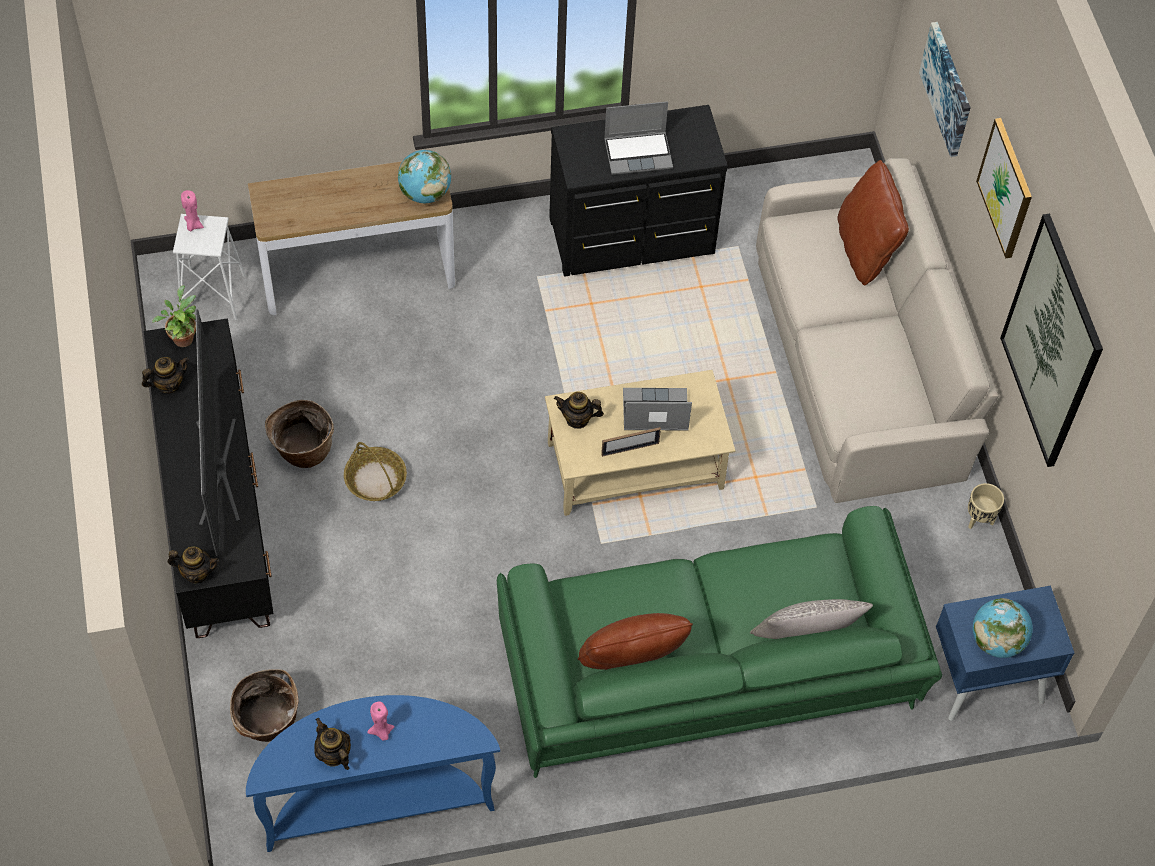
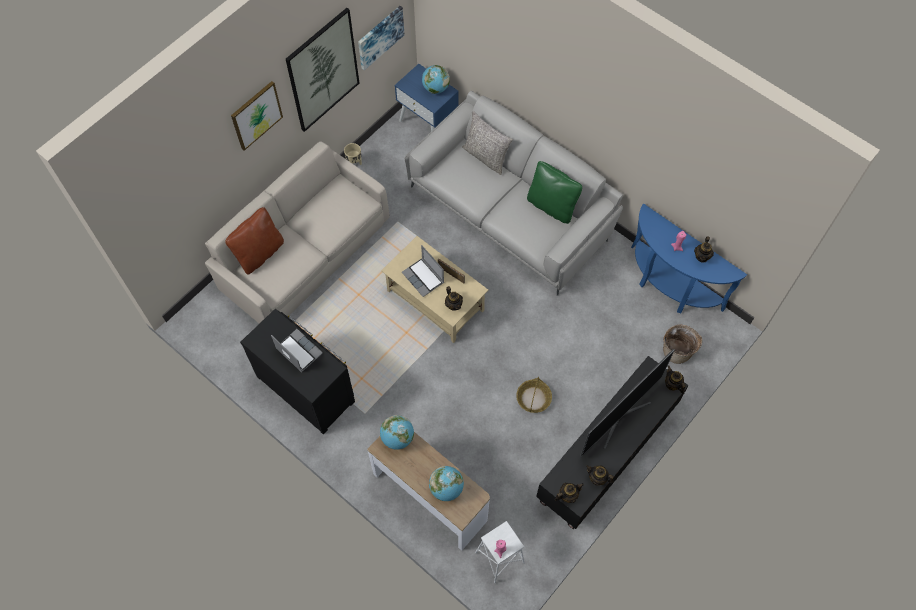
camera: 125 degrees left, 5 degrees up
potted plant [152,285,196,347] -> teapot [555,483,584,503]
basket [265,400,334,468] -> none
green sofa [497,506,942,778] -> grey sofa [405,91,623,295]
brown pillow [578,613,693,670] -> green pillow [527,161,582,224]
picture [919,22,971,157] -> picture moved to [358,6,404,70]
none -> globe [429,466,464,501]

